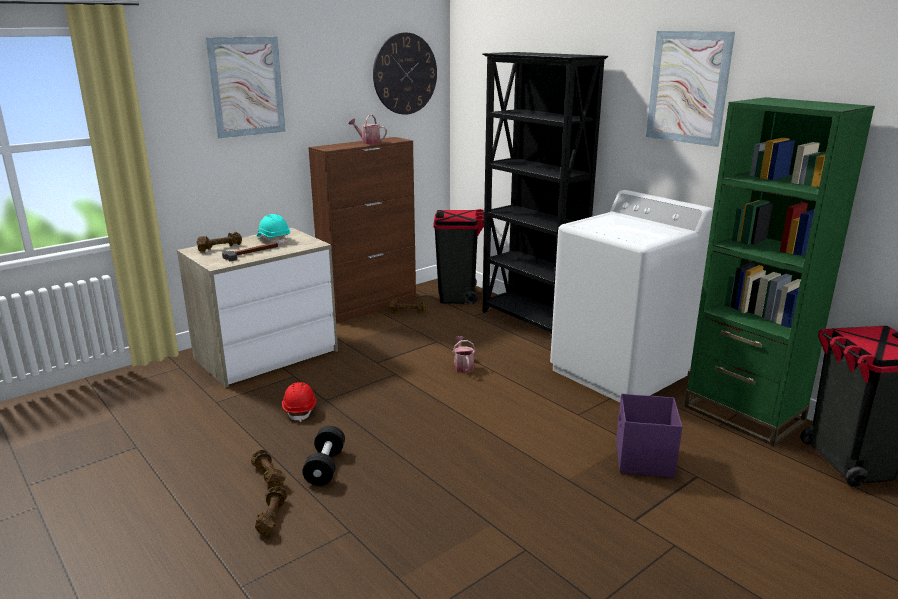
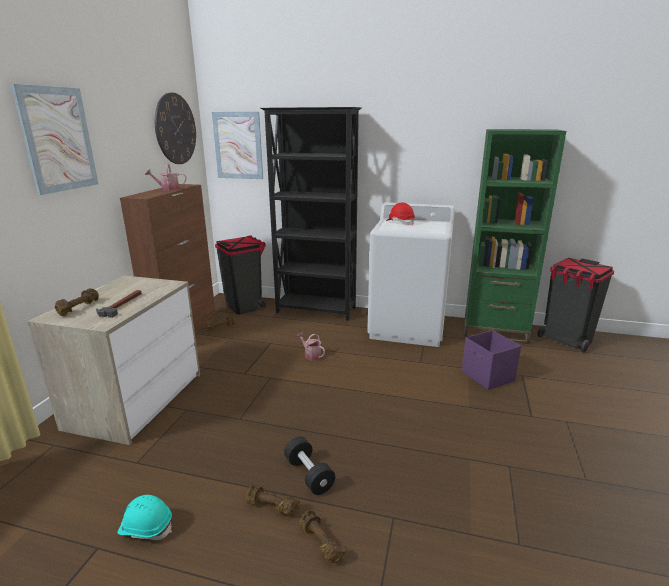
camera: 35 degrees left, 0 degrees up
turquoise hard hat [257,214,290,244] -> turquoise hard hat moved to [117,495,172,540]
red hard hat [282,382,317,422] -> red hard hat moved to [386,202,415,225]
picture [646,31,735,147] -> picture moved to [212,112,263,179]

